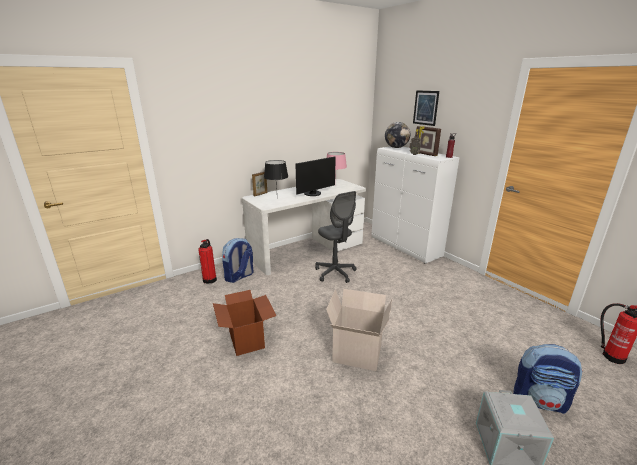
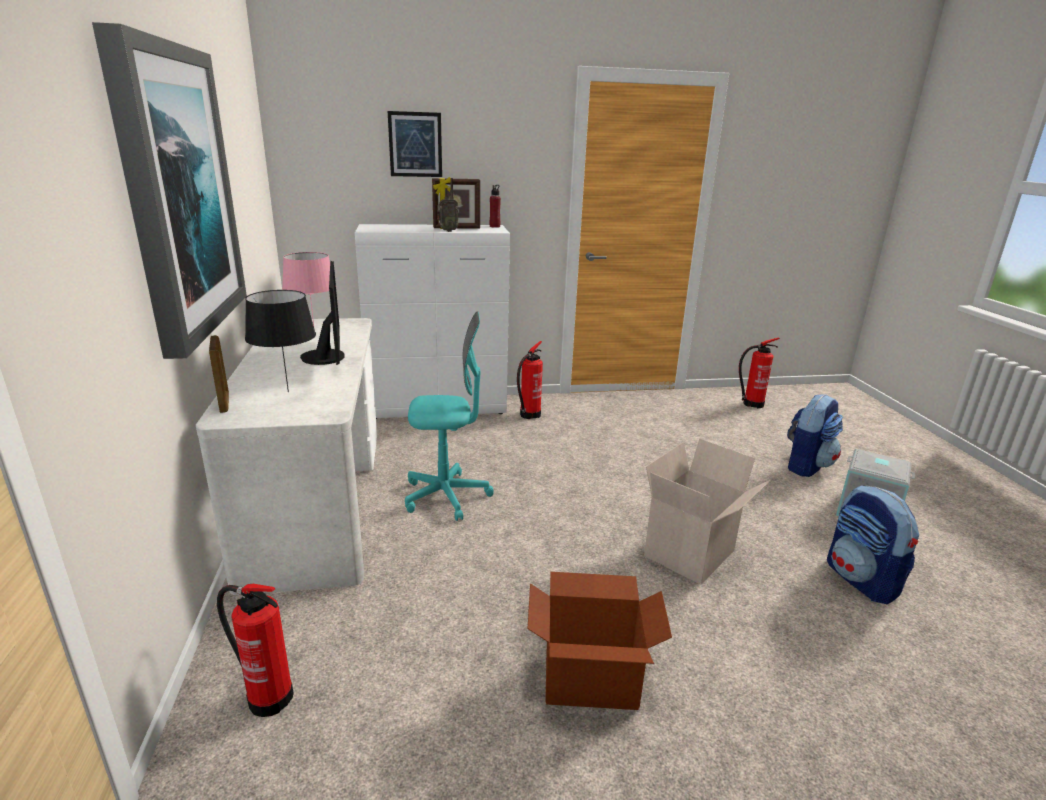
camera: 65 degrees left, 0 degrees up
backpack [222,238,254,283] -> backpack moved to [827,485,919,604]
grey office chair [315,191,357,283] -> turquoise office chair [405,311,494,521]
globe [385,122,410,148] -> none
none -> picture [92,22,247,359]
none -> fire extinguisher [517,341,543,419]

